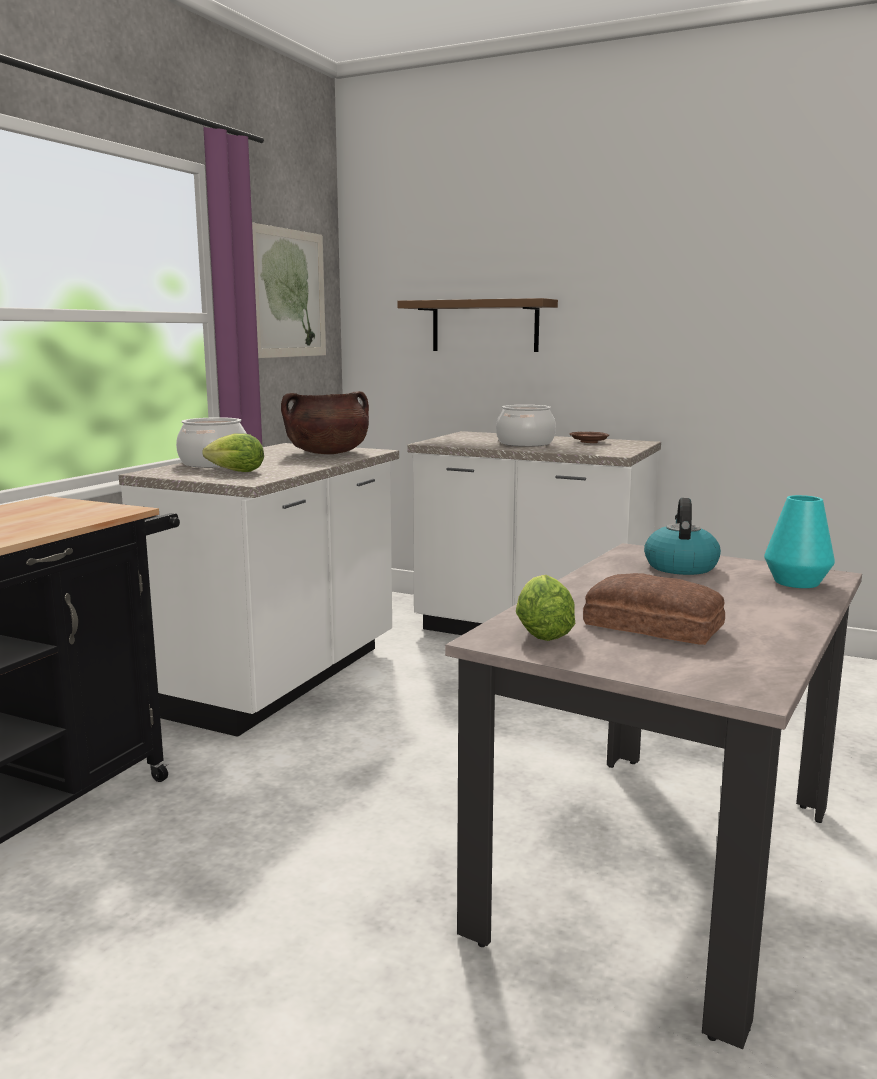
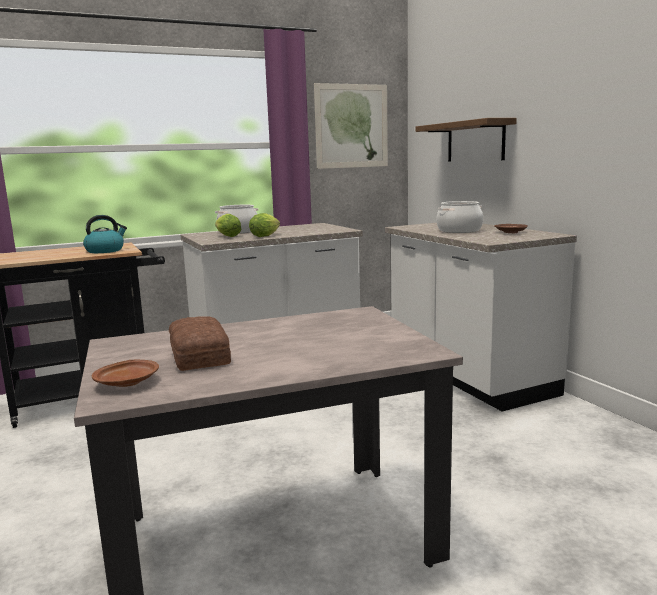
camera: 40 degrees right, 0 degrees up
brown cooking pot [281,391,369,454] -> none
lettuce [516,575,576,641] -> lettuce moved to [249,213,280,237]
kettle [644,498,721,575] -> kettle moved to [83,215,127,253]
turquoise vase [764,495,835,588] -> none
none -> brown plate [92,360,159,387]

